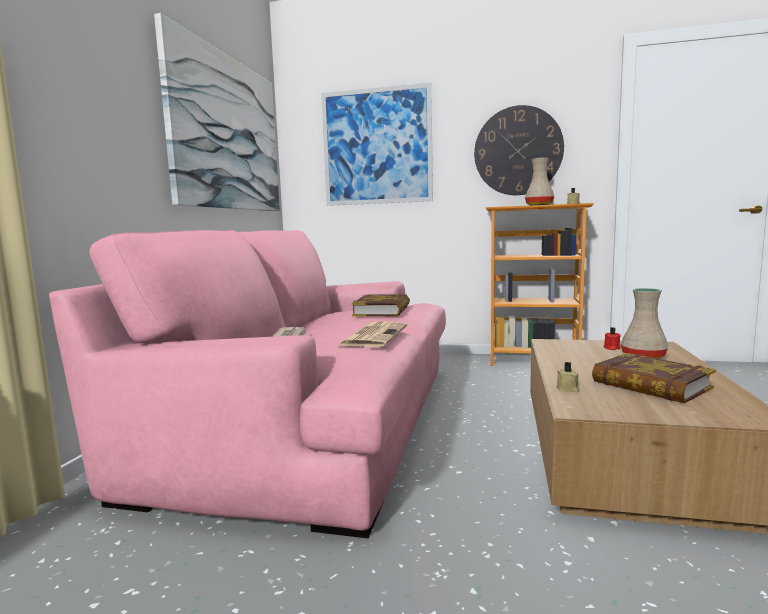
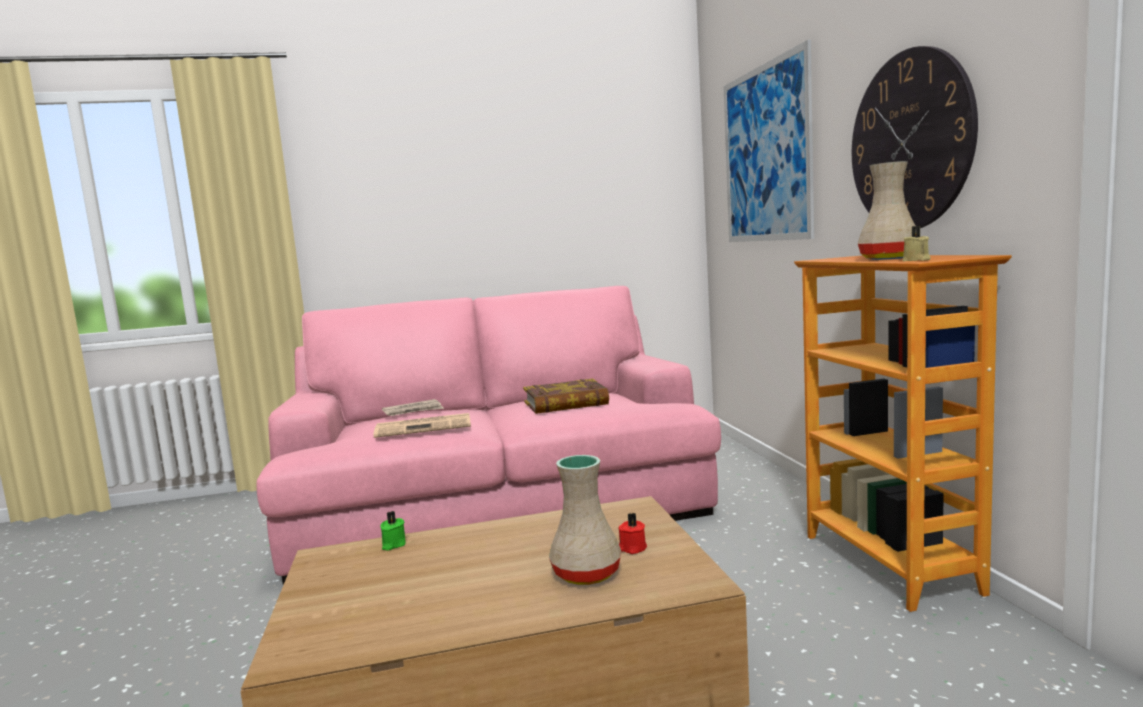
camera: 65 degrees right, 0 degrees up
picture [154,13,280,211] -> none
beige candle [556,362,580,392] -> green candle [381,511,406,550]
book [592,353,716,403] -> none

